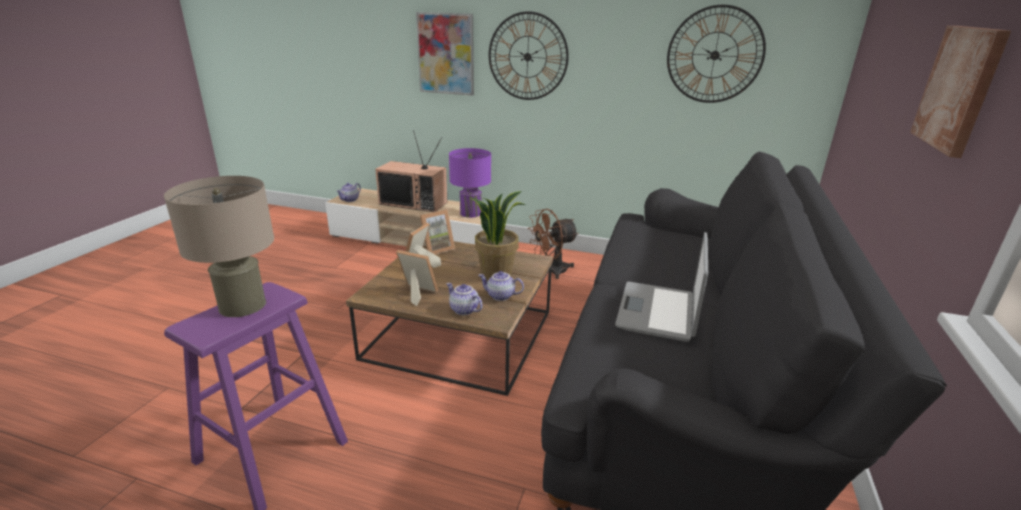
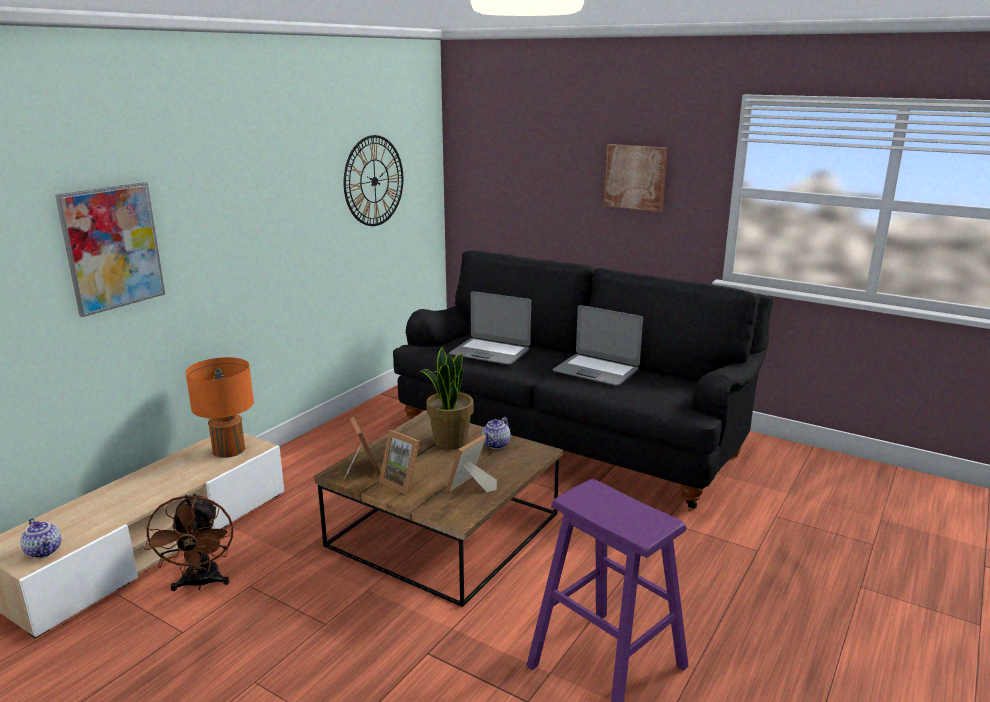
camera: 75 degrees left, 5 degrees down
beige table lamp [164,176,274,317] -> none
television [375,130,447,212] -> none
teapot [447,283,483,315] -> none
purple table lamp [449,148,491,218] -> orange table lamp [186,357,254,458]
wall clock [489,11,569,100] -> none
brown fan [527,209,579,279] -> brown fan moved to [144,493,234,591]
none -> laptop [449,291,531,365]

